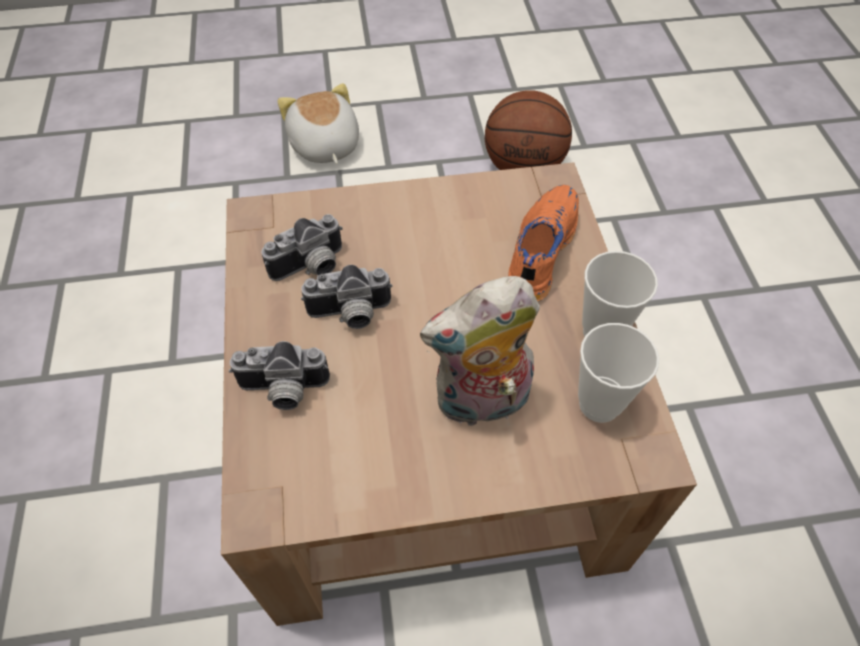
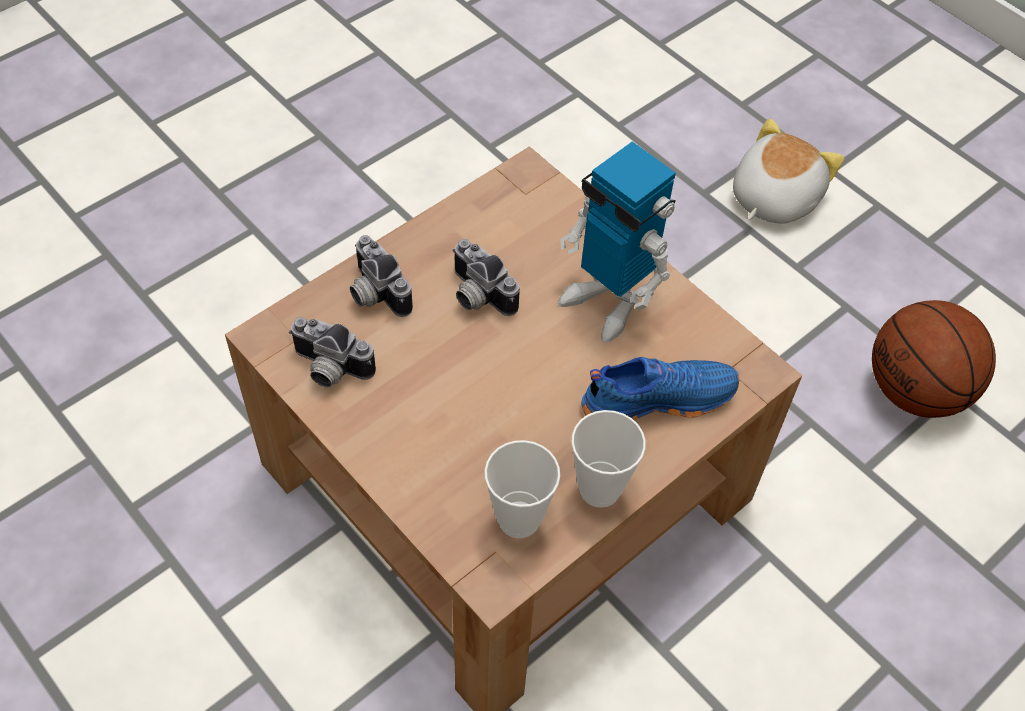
camera: 55 degrees right, 0 degrees up
camera [261,214,343,281] -> camera moved to [289,317,376,387]
plush toy [420,276,540,426] -> none
orange shoe [508,185,579,302] -> blue shoe [581,357,739,420]
none -> toy robot [558,141,676,343]

